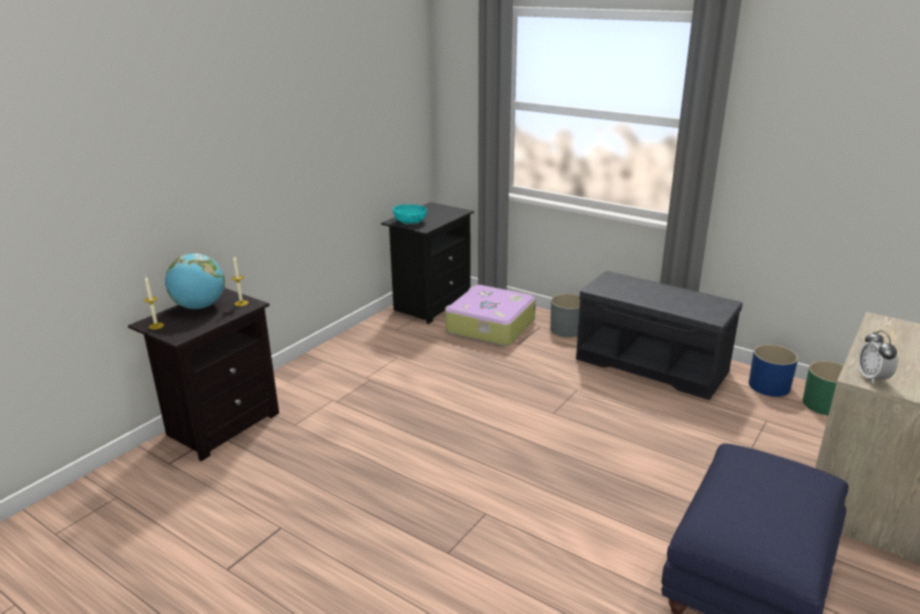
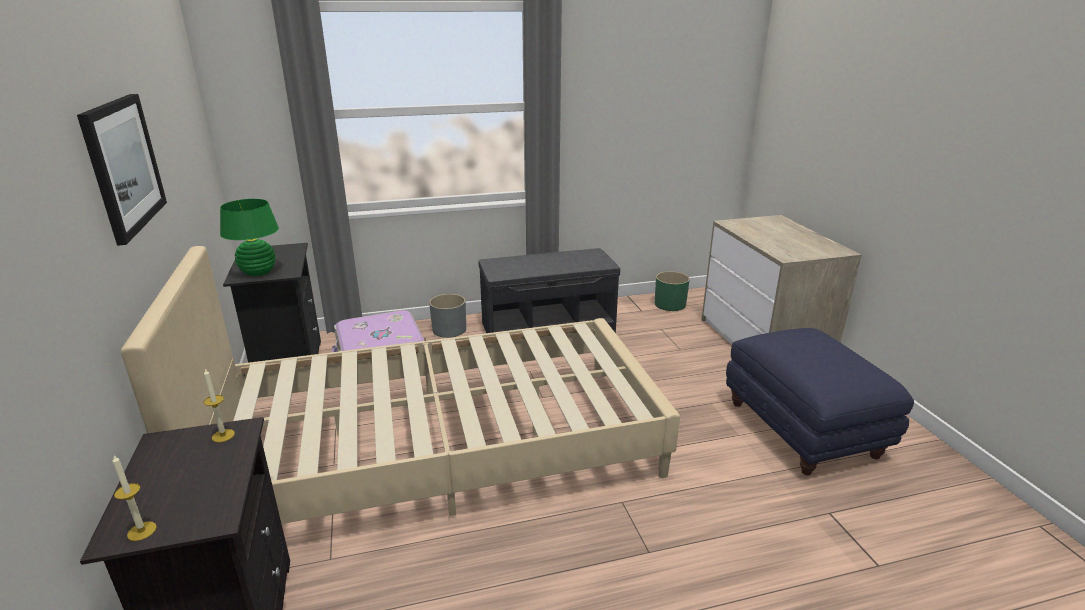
camera: 50 degrees left, 0 degrees up
globe [165,253,225,309] -> none
turquoise bowl [393,204,427,224] -> green table lamp [220,199,279,276]
blue planter [749,345,798,397] -> none
alarm clock [858,330,898,384] -> none
none -> picture [77,94,167,246]
none -> beige bed [121,246,680,524]

